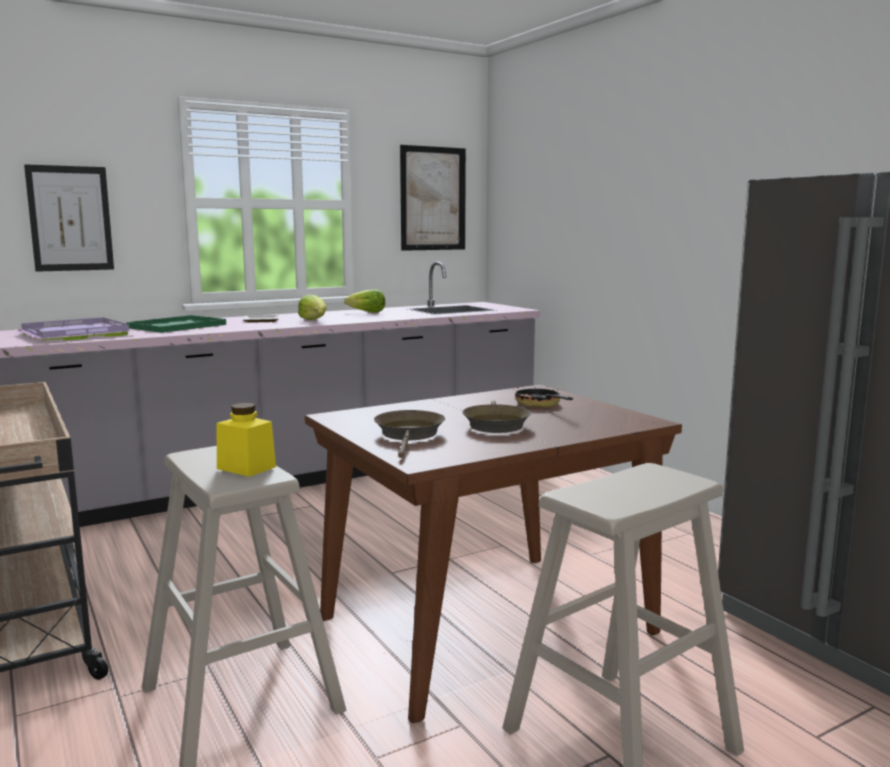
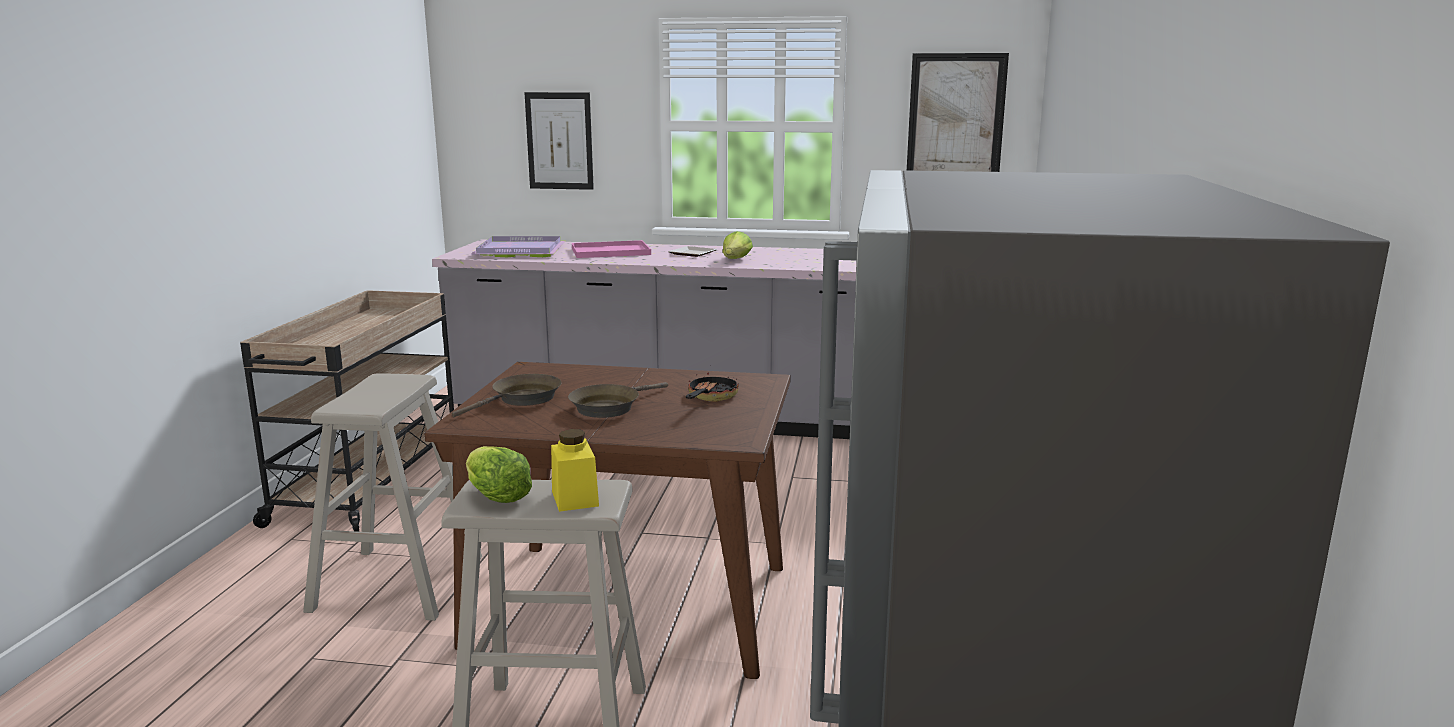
camera: 40 degrees right, 5 degrees up
green tray [126,315,226,333] -> pink tray [572,240,651,258]
yellow jar [216,403,276,477] -> yellow jar moved to [551,429,599,512]
lettuce [344,289,385,313] -> lettuce moved to [466,446,532,503]

